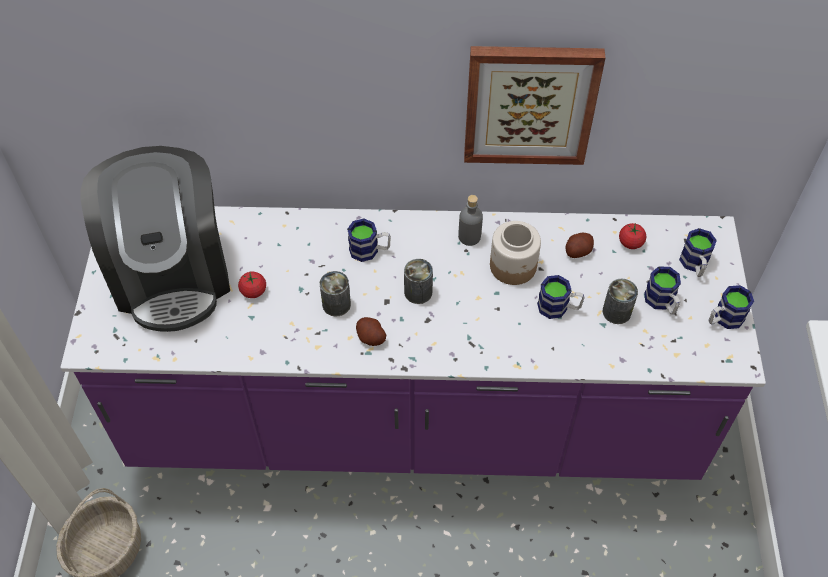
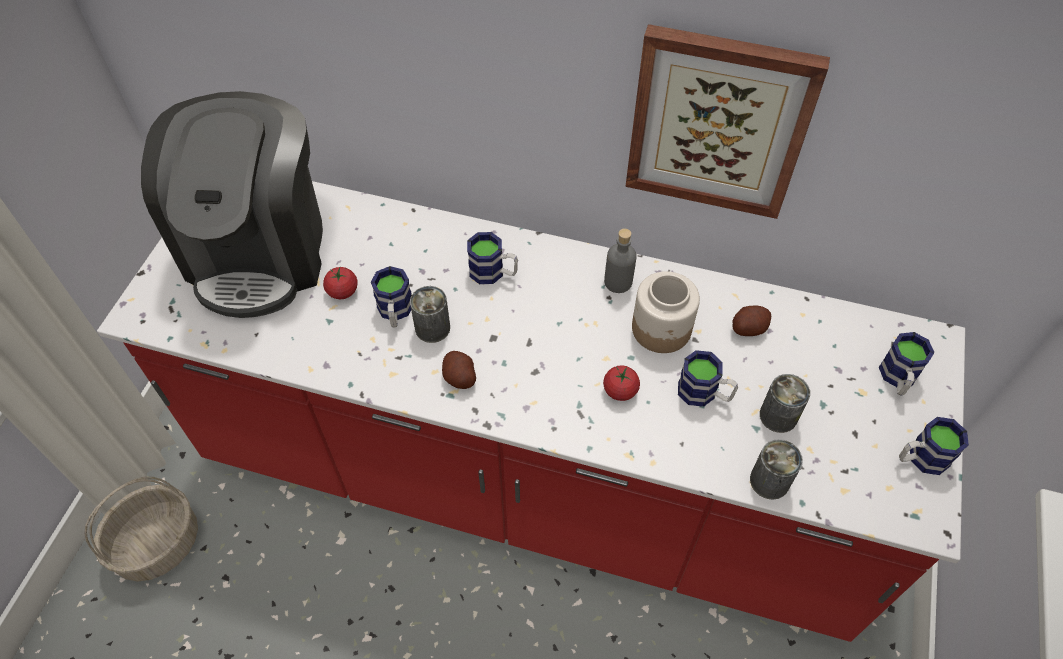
camera: 15 degrees right, 0 degrees up
purple counter [60,206,766,480] -> red counter [97,181,965,642]
can [404,259,433,304] -> can moved to [750,439,803,500]
tomato [619,223,646,249] -> tomato moved to [603,365,640,401]
mug [644,266,681,315] -> mug moved to [371,266,412,328]

